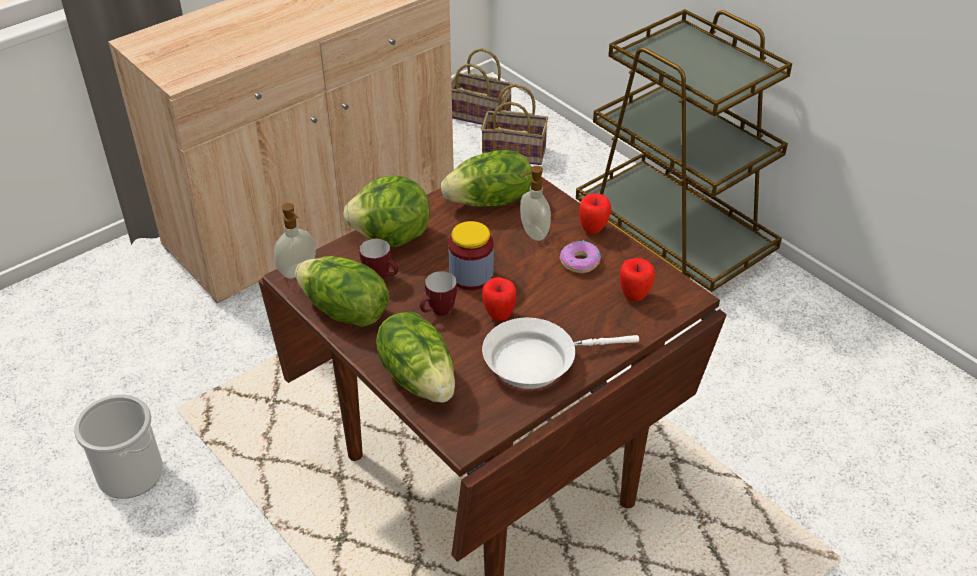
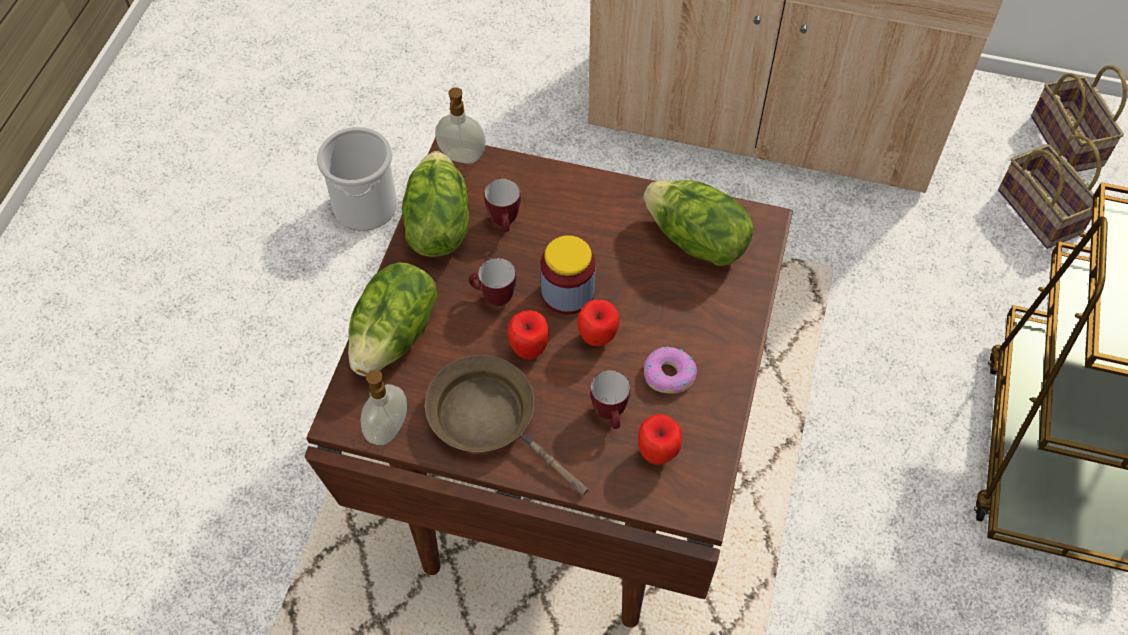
camera: 55 degrees right, 15 degrees up
lettuce [343,176,430,247] -> none
white frying pan [482,318,639,389] -> brown frying pan [425,355,589,495]
soap dispenser [520,166,551,241] -> soap dispenser moved to [357,369,407,445]
apple [579,193,611,234] -> apple moved to [577,300,619,346]
none -> mug [590,370,630,429]

